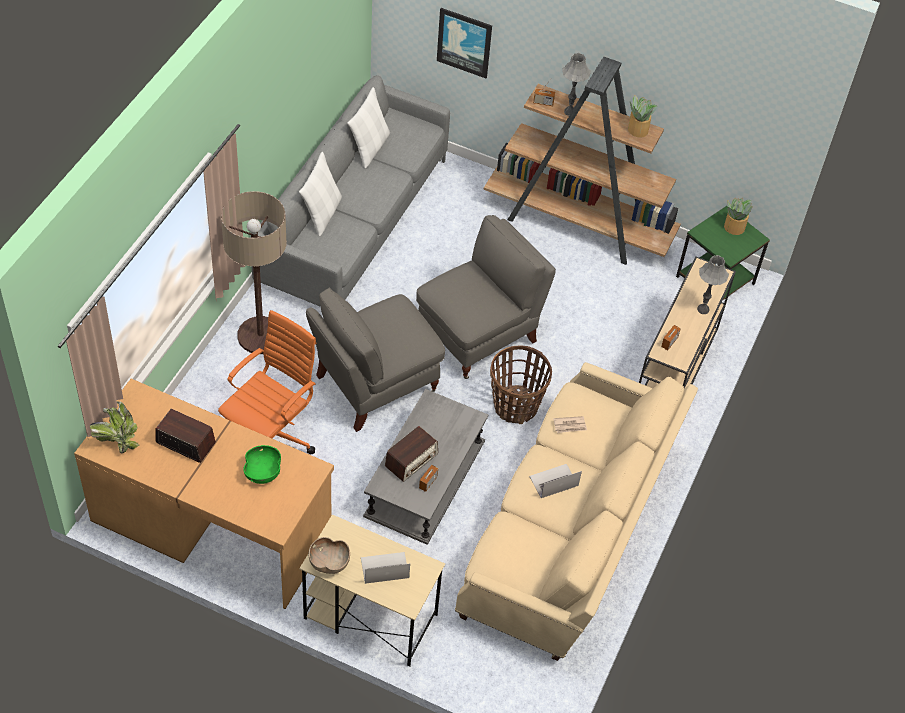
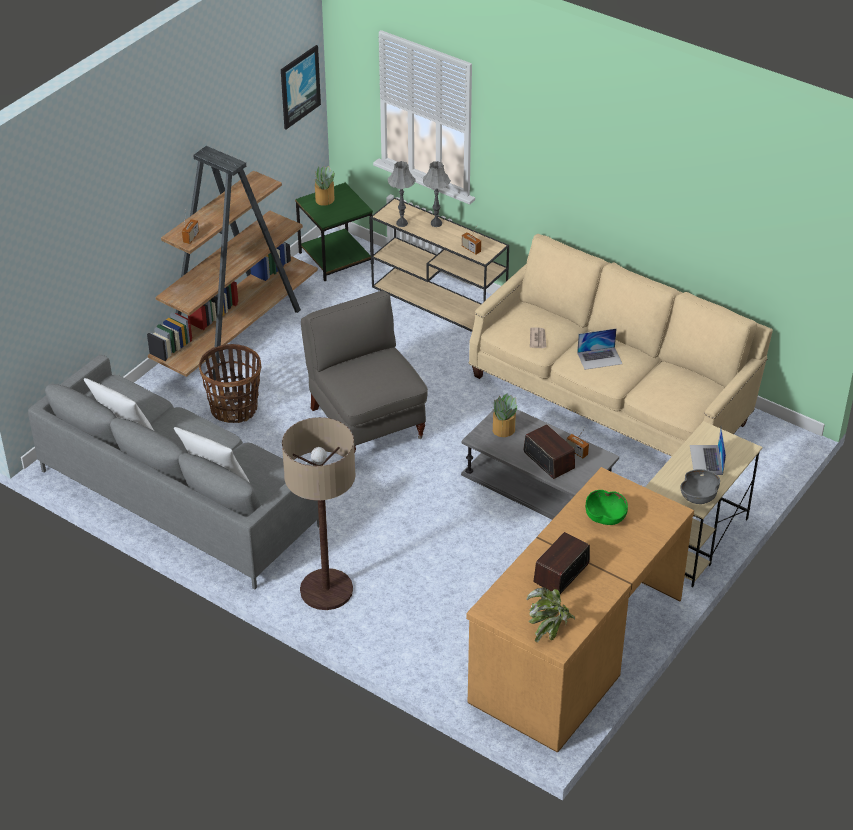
camera: 75 degrees left, 10 degrees down
orange office chair [218,310,316,454] -> none
grey armchair [306,288,445,432] -> none
brown bowl [309,537,350,574] -> grey bowl [680,469,720,504]
picture [437,8,492,78] -> picture moved to [281,45,321,129]
basket [490,346,552,424] -> basket moved to [199,344,261,423]
laptop [529,464,582,498] -> laptop turned 90 degrees counterclockwise [577,328,622,370]
grey table lamp [562,53,591,116] -> grey table lamp moved to [388,161,416,227]
potted plant [628,95,657,138] -> potted plant moved to [493,393,517,437]

